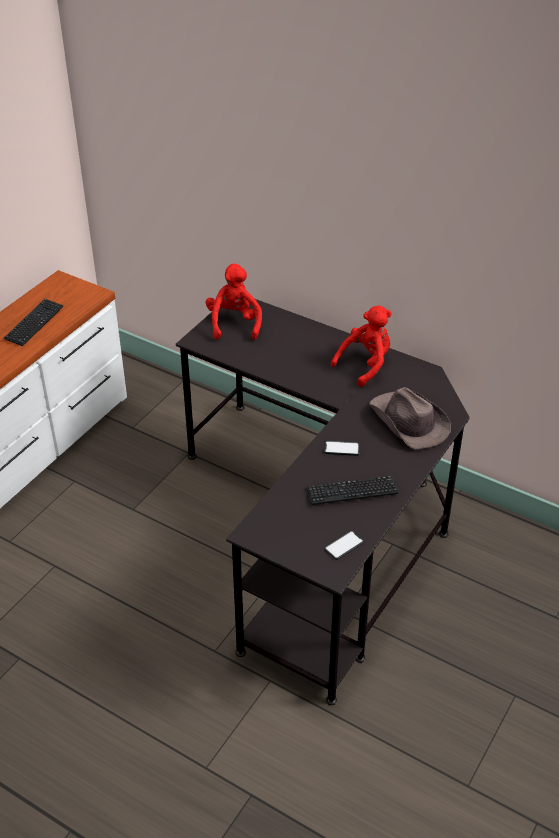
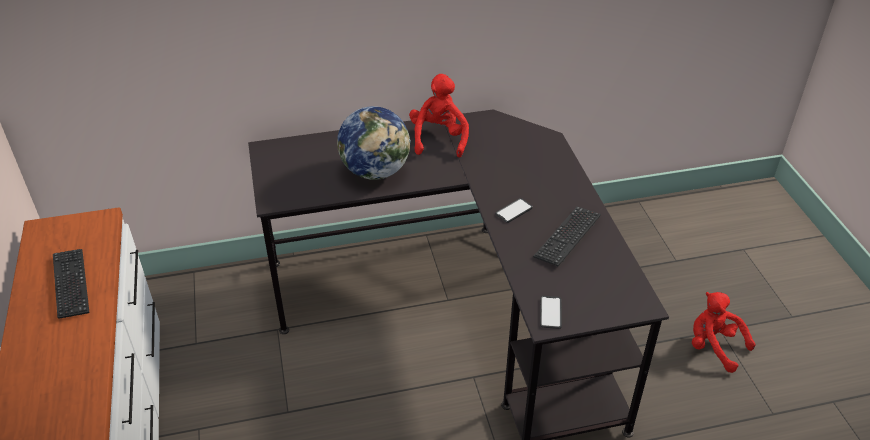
camera: 45 degrees left, 0 degrees up
red plush toy [206,264,262,340] -> red plush toy moved to [692,292,756,373]
phone [324,530,364,560] -> phone moved to [540,296,562,329]
brown hat [369,387,451,449] -> none
none -> globe [337,106,411,180]

